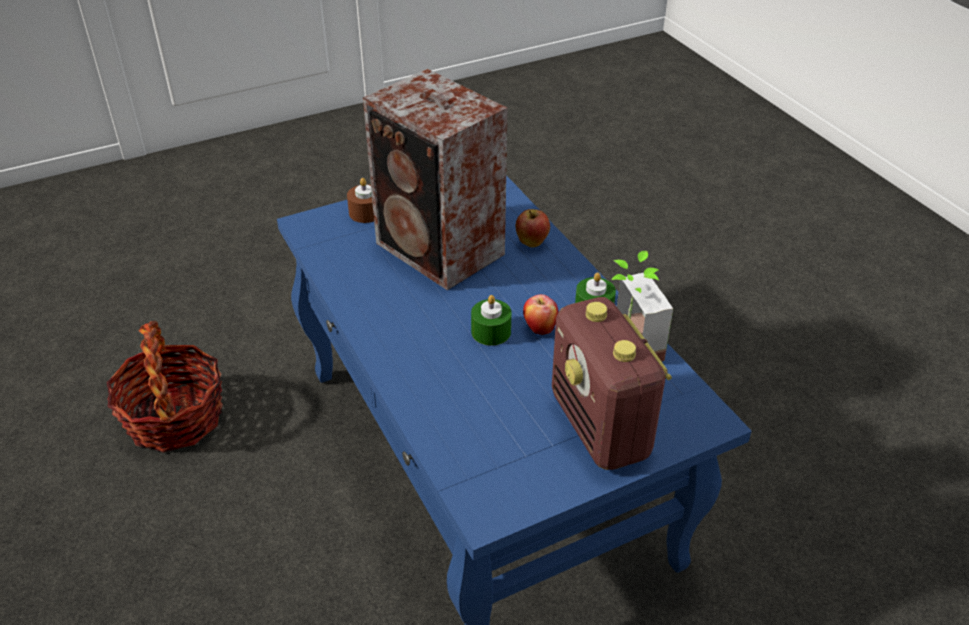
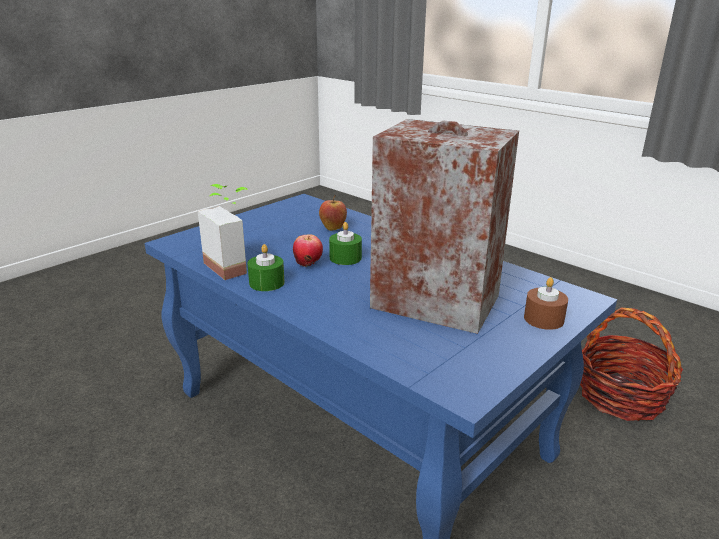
camera: 160 degrees right, 15 degrees down
apple [516,209,550,247] -> apple moved to [319,195,347,231]
radio [552,297,672,470] -> none

